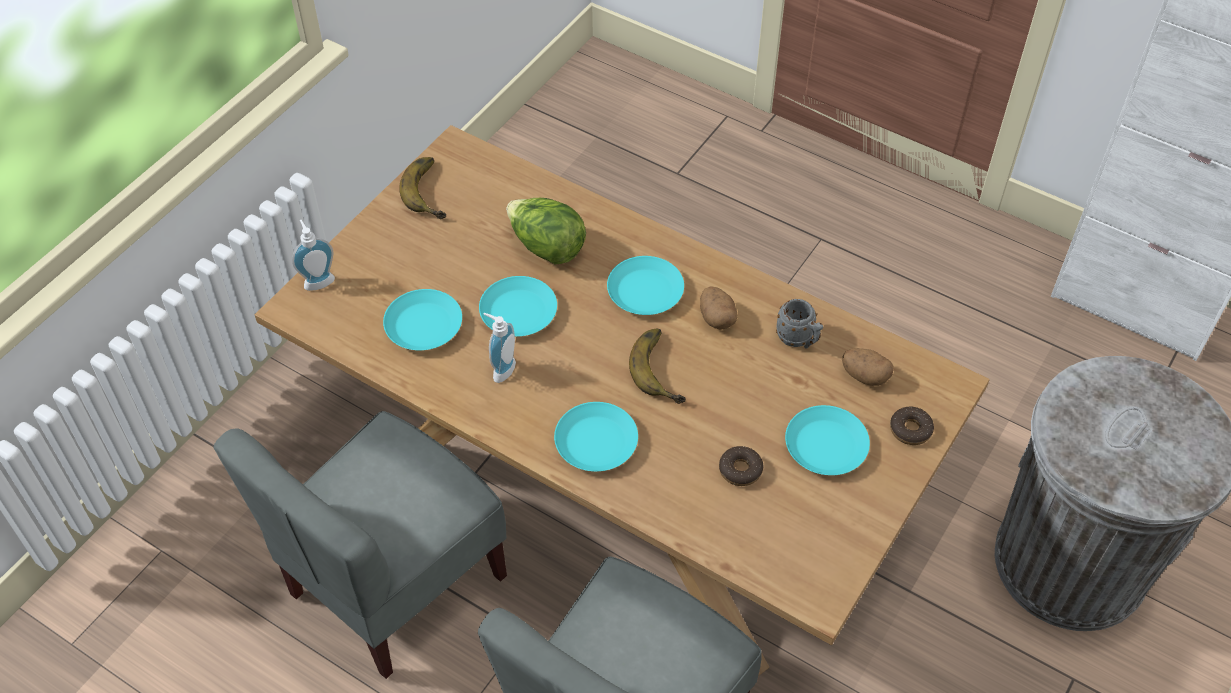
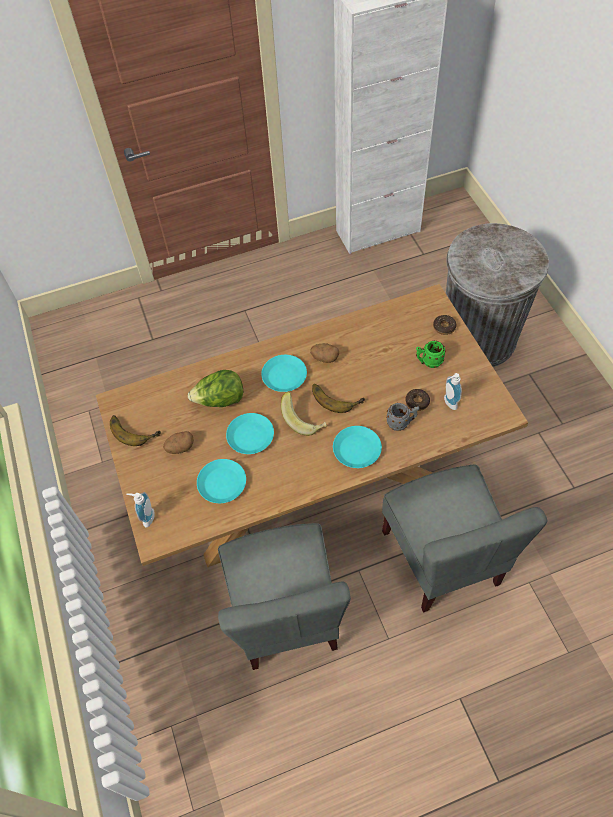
camera: 50 degrees left, 5 degrees up
soap dispenser [484,313,516,383] -> soap dispenser moved to [444,373,462,410]
grey mug [776,299,823,348] -> grey mug moved to [387,403,419,431]
turquoise plate [785,405,870,475] -> green mug [416,341,446,368]
potato [842,348,894,386] -> potato moved to [163,431,194,454]
none -> banana [281,392,327,436]

